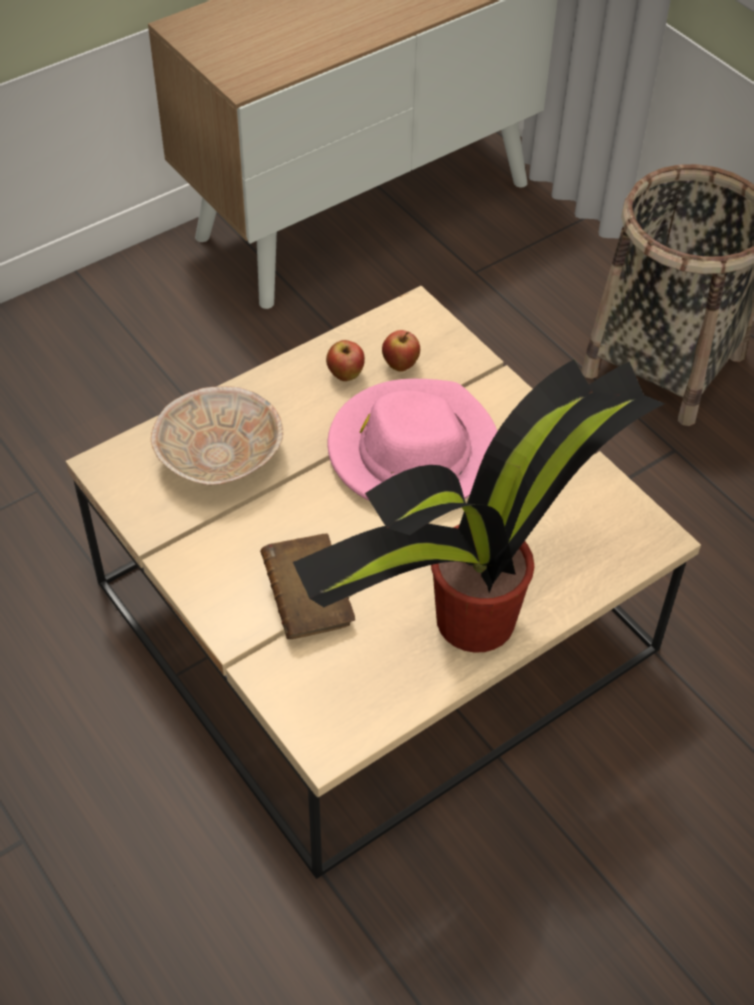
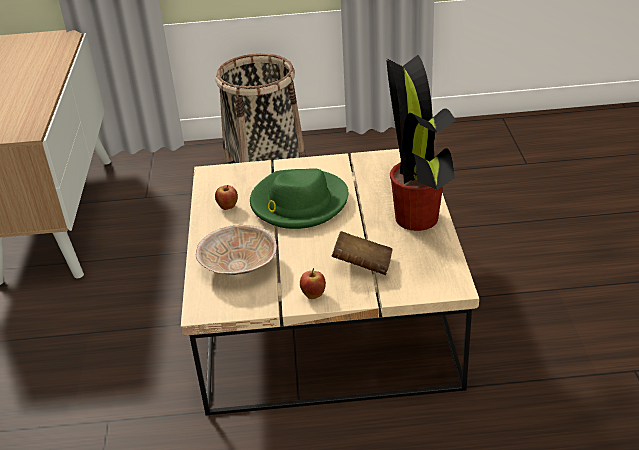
camera: 55 degrees left, 15 degrees down
pink hat [328,379,497,501] -> green hat [250,168,348,229]
apple [382,330,420,372] -> apple moved to [300,268,326,299]

